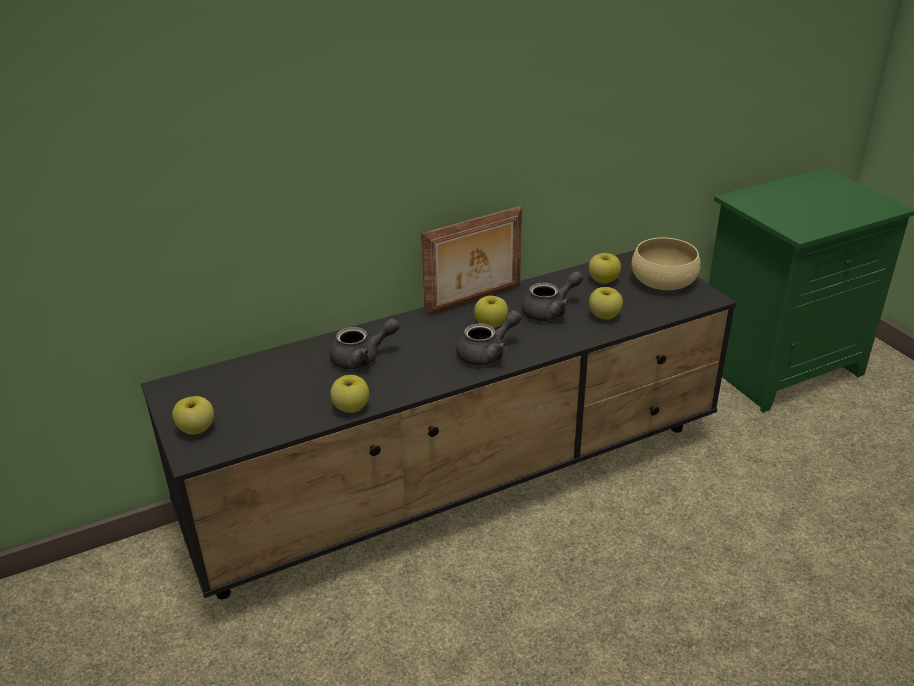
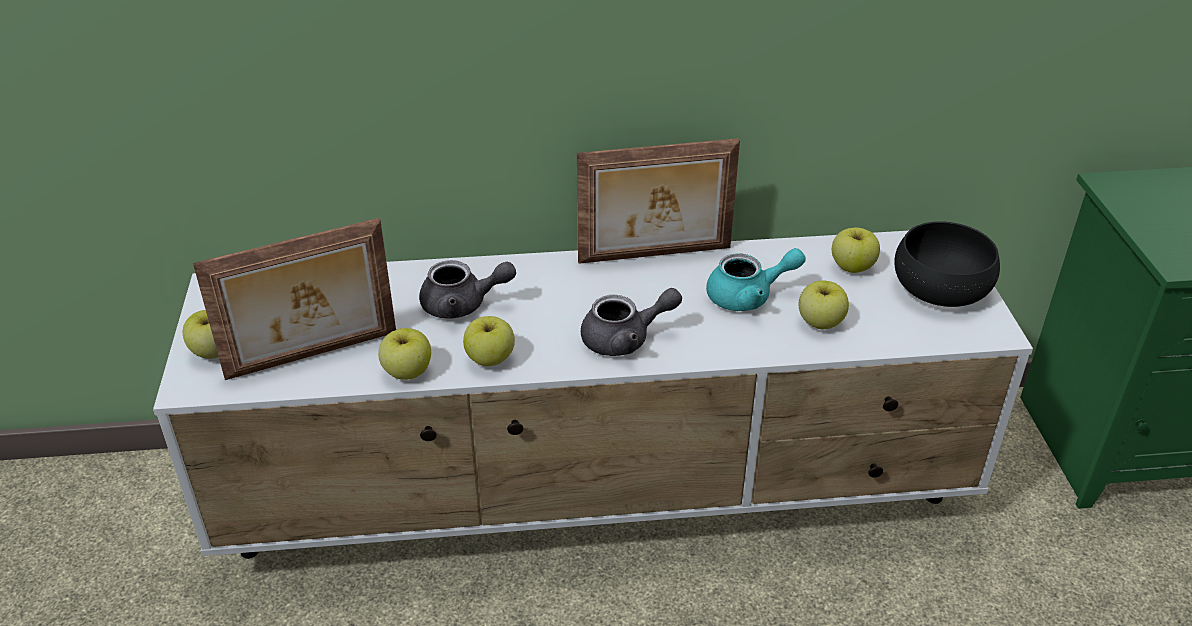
camera: 20 degrees right, 5 degrees up
black tv stand [141,250,736,599] -> white tv stand [153,231,1033,559]
apple [474,296,508,328] -> apple moved to [463,316,515,366]
grey teapot [521,271,583,321] -> turquoise teapot [706,248,806,311]
beige bowl [632,238,701,290] -> black bowl [894,221,1000,307]
none -> picture frame [193,218,396,380]

